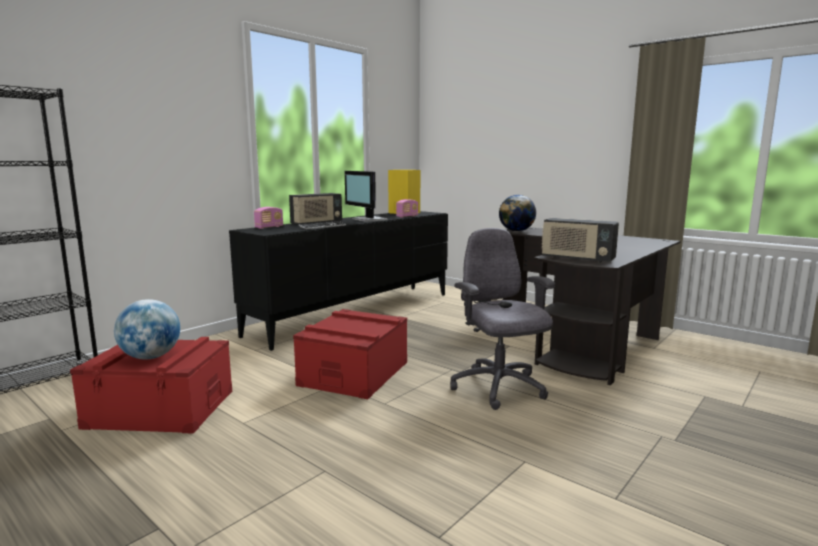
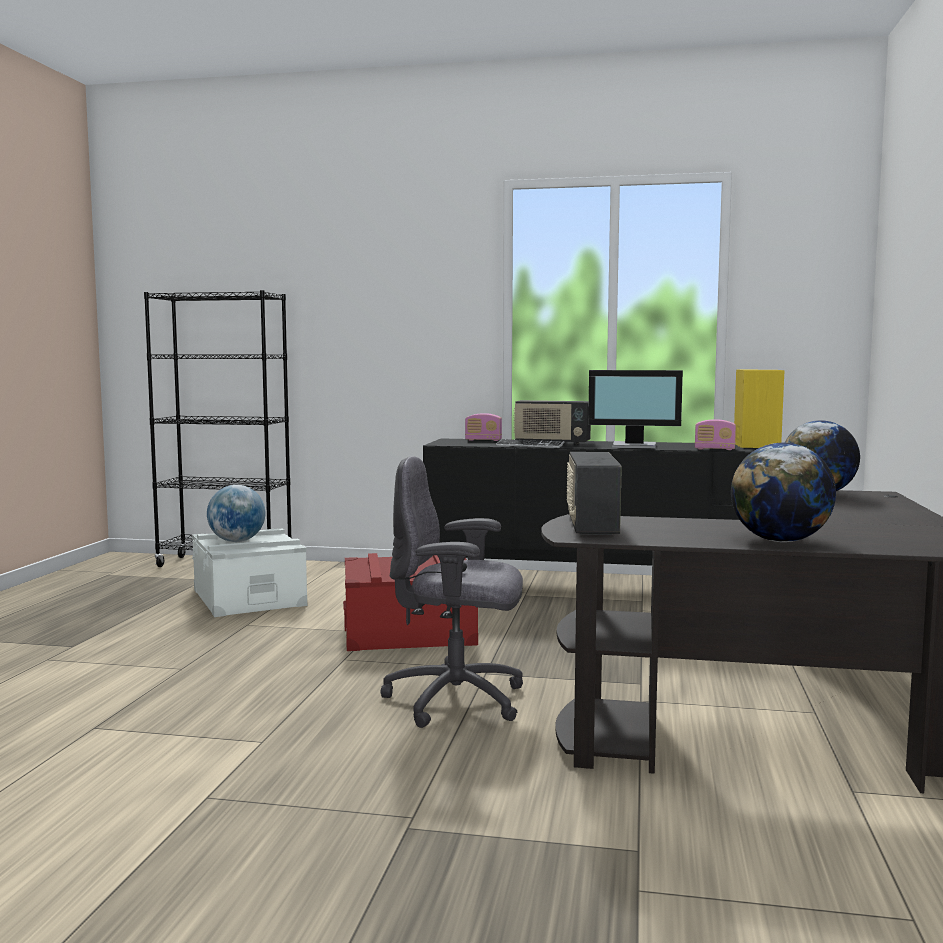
camera: 60 degrees right, 5 degrees down
red storage box [70,337,232,434] -> white storage box [192,529,307,617]
monitor [345,171,388,222] -> monitor turned 105 degrees counterclockwise [588,370,683,449]
grey office chair [450,228,555,410] -> grey office chair turned 120 degrees counterclockwise [380,456,523,728]
none -> globe [731,443,836,542]

